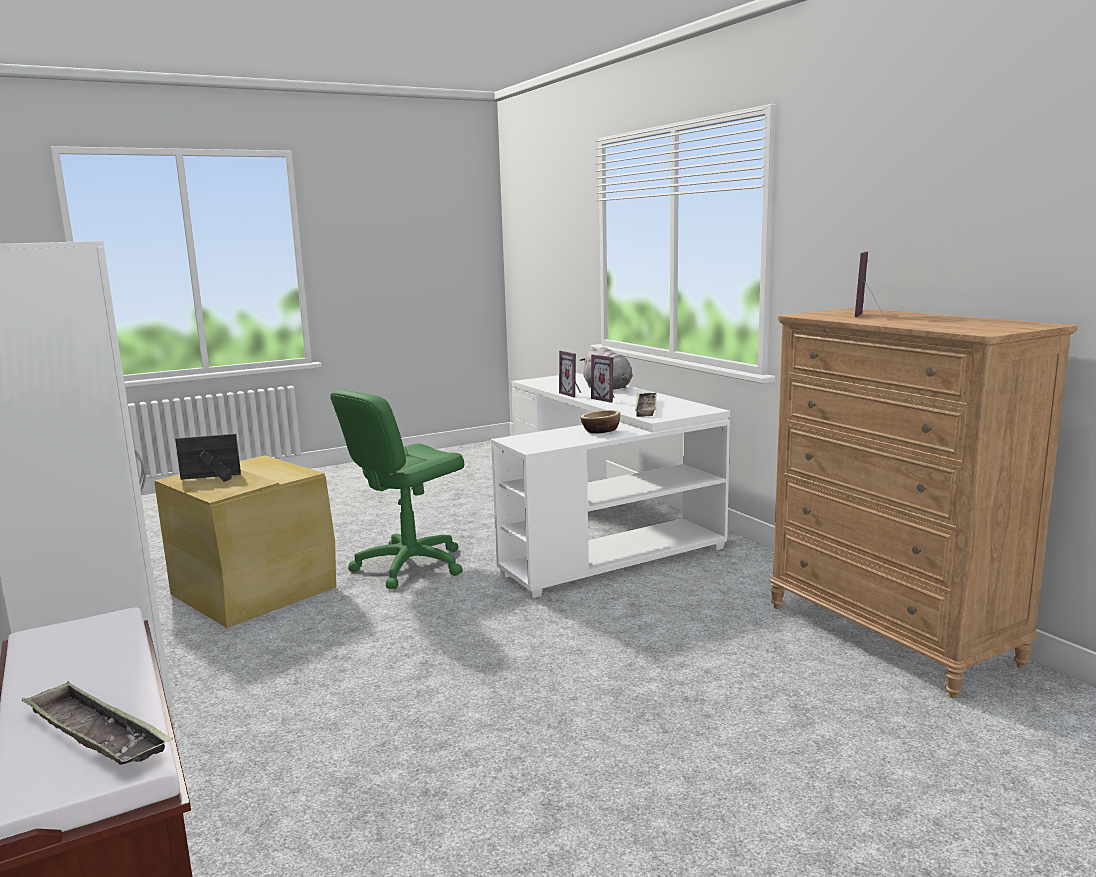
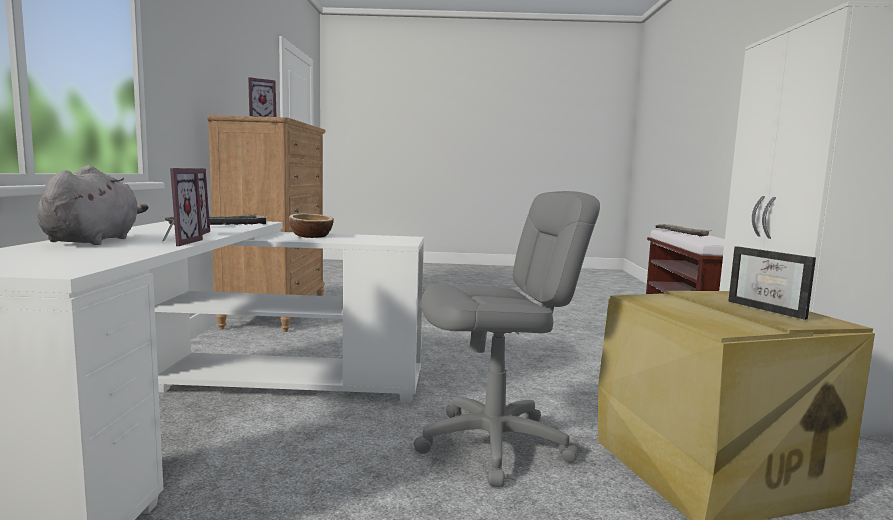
camera: 150 degrees left, 5 degrees down
picture frame [175,434,241,482] -> picture frame turned 45 degrees clockwise [728,246,816,320]
green office chair [330,390,464,589] -> grey office chair [414,191,600,487]

